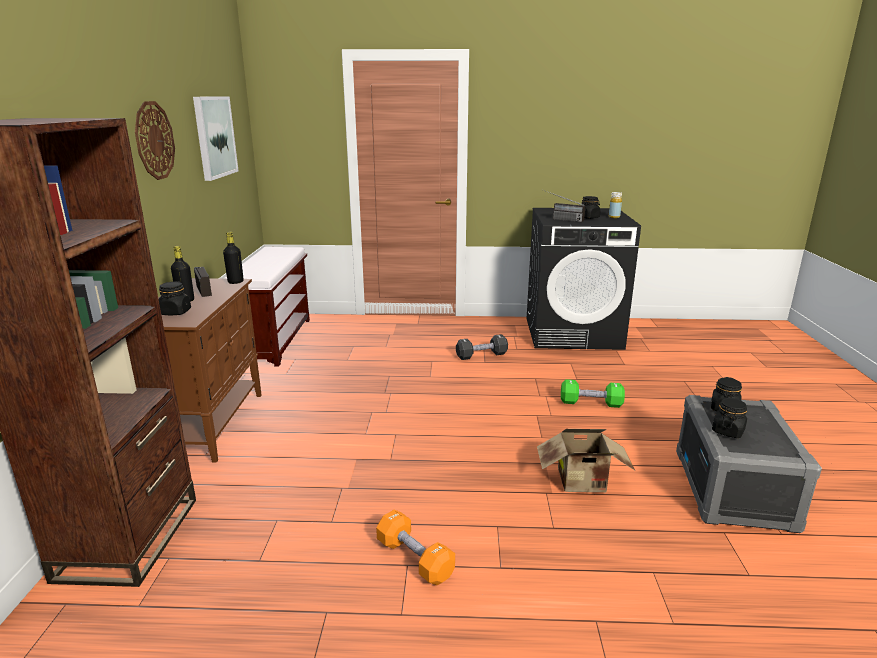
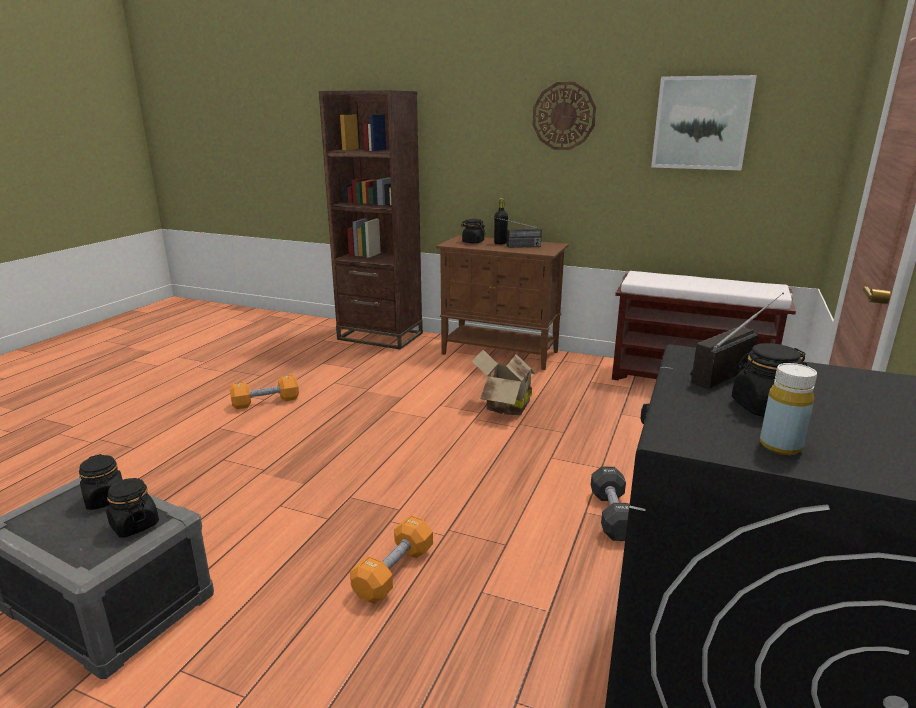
camera: 110 degrees right, 0 degrees up
black bottle [223,232,243,284] -> none
cardboard box [537,429,635,492] -> cardboard box moved to [471,350,535,416]
green dumbbell [561,379,625,408] -> orange dumbbell [350,515,433,604]

